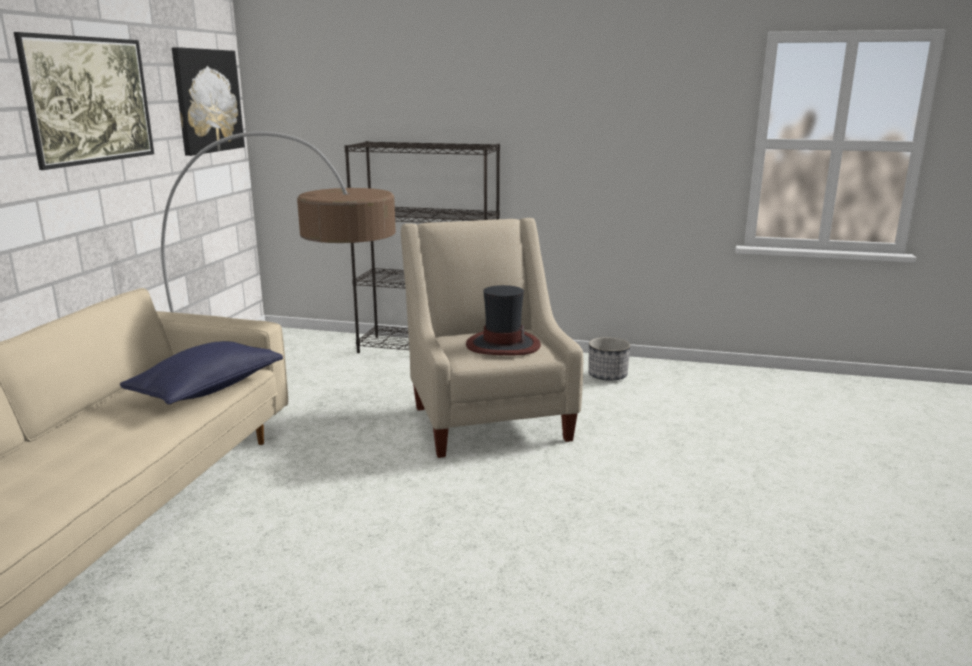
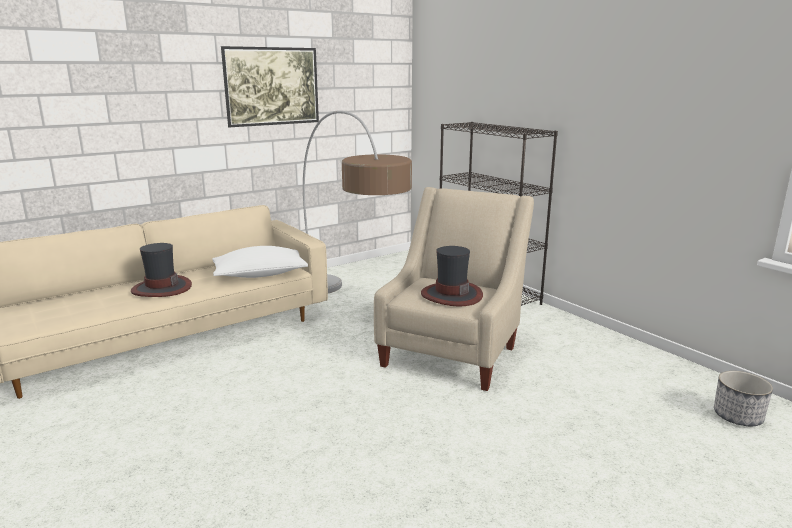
camera: 40 degrees right, 0 degrees up
blue pillow [120,341,283,404] -> white pillow [212,246,308,278]
picture [172,47,245,156] -> none
planter [588,337,630,381] -> planter moved to [714,371,773,426]
none -> hat [131,243,192,297]

